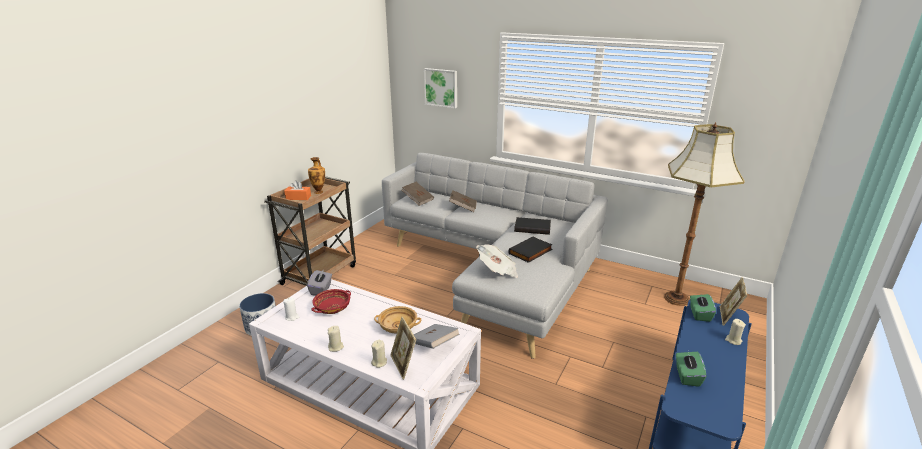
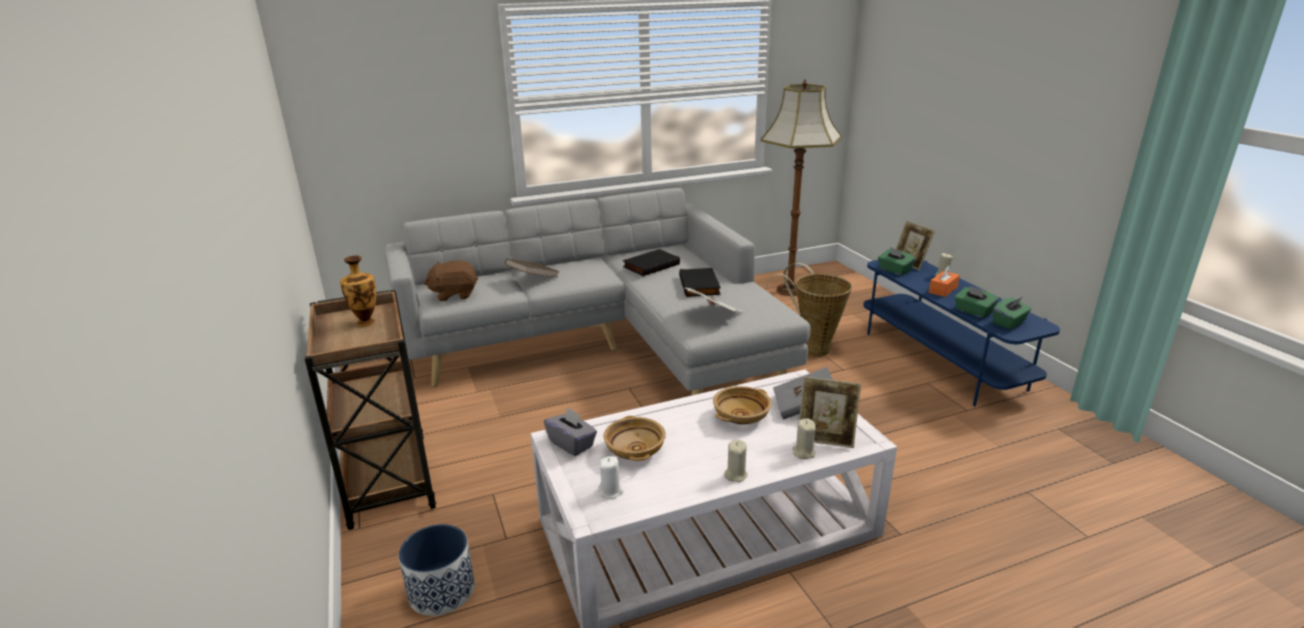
camera: 50 degrees left, 0 degrees up
orange tissue box [284,180,311,200] -> orange tissue box moved to [929,265,960,297]
red bowl [311,289,351,314] -> beige bowl [603,416,666,461]
brown book [402,182,434,206] -> brown plush toy [424,261,478,301]
picture [424,68,457,108] -> none
none -> basket [766,263,852,356]
none -> green tissue box [993,297,1031,329]

